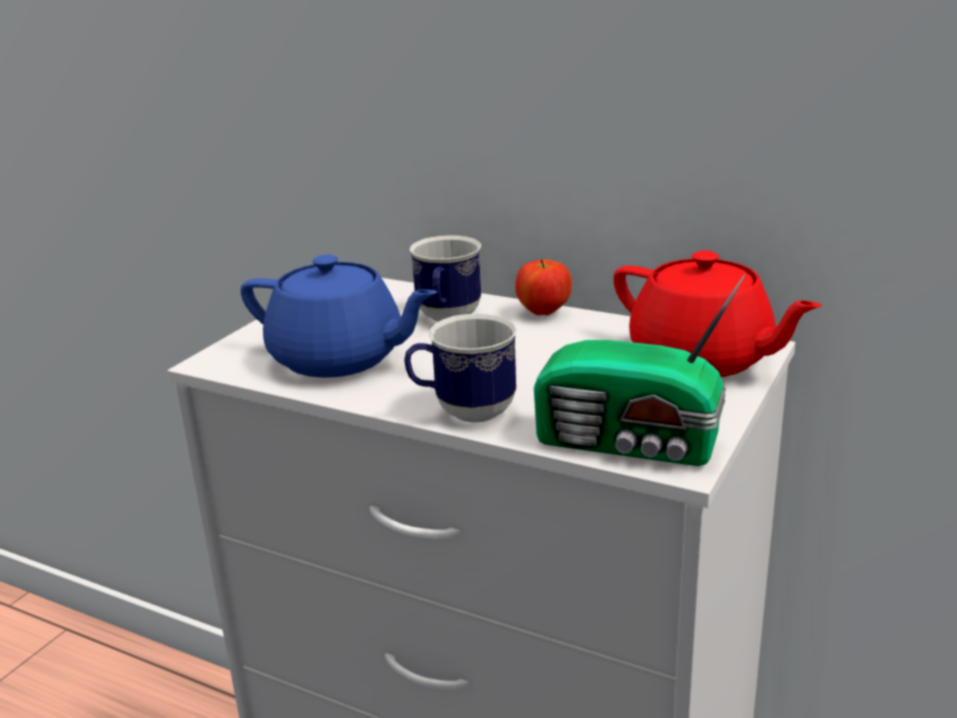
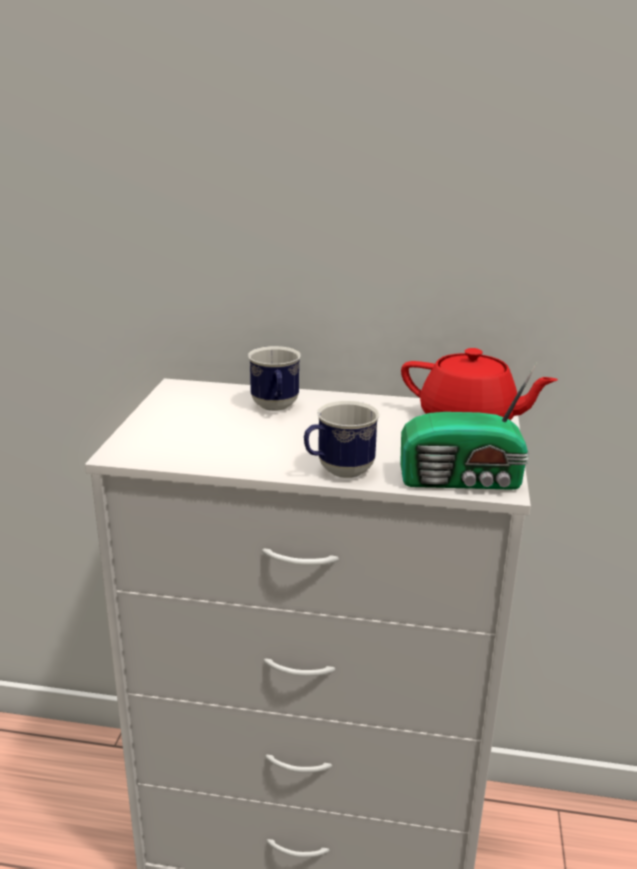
camera: 20 degrees left, 0 degrees up
blue teapot [241,254,437,378] -> none
apple [515,259,572,315] -> none

